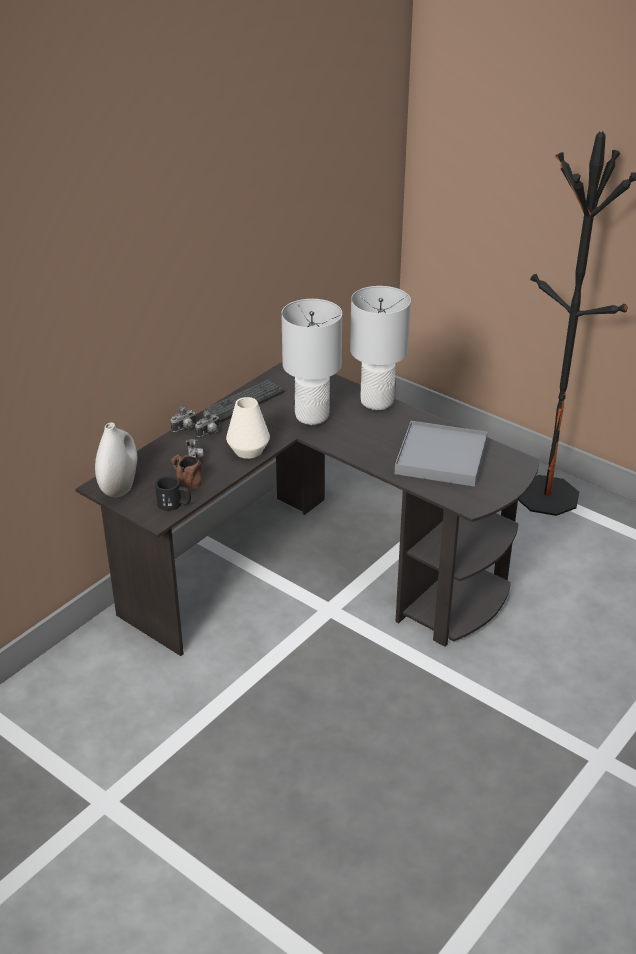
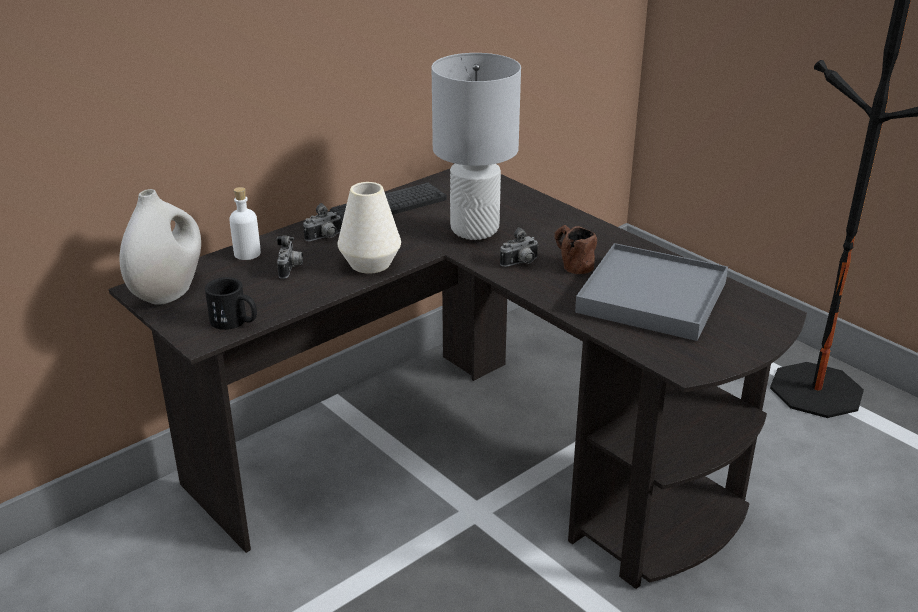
camera: 10 degrees right, 5 degrees down
camera [171,405,196,432] -> camera moved to [500,227,539,267]
brown mug [172,454,201,490] -> brown mug moved to [555,224,597,274]
grey table lamp [350,286,411,410] -> none
none -> white bottle [229,187,261,260]

